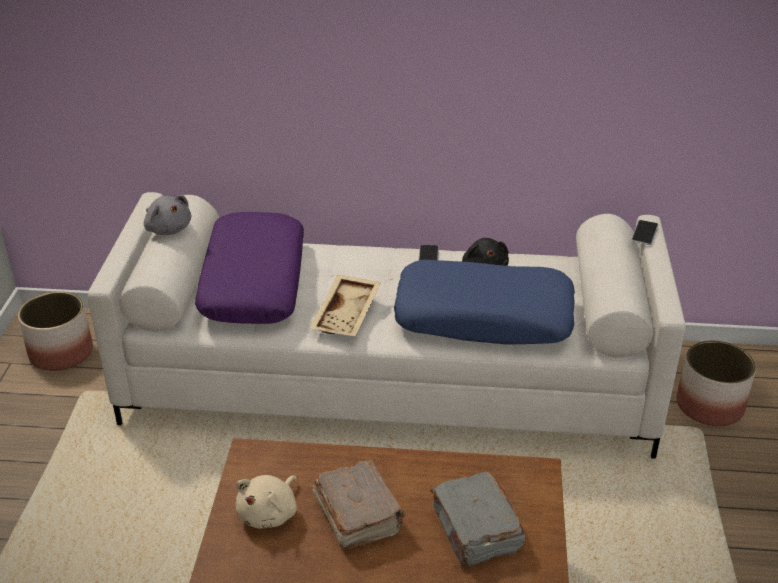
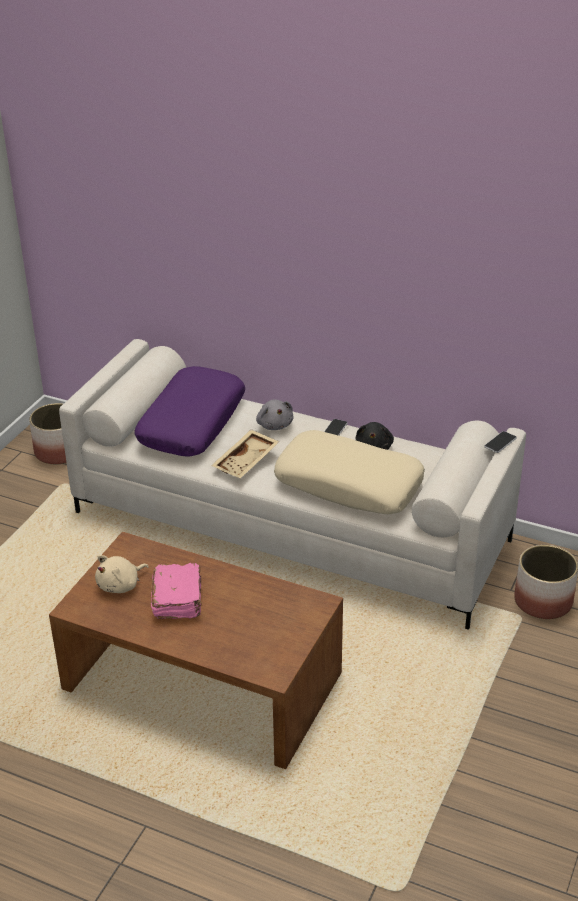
camera: 20 degrees right, 0 degrees up
grey plush toy [144,195,191,235] -> grey plush toy moved to [256,399,294,430]
brown book [313,459,405,549] -> pink book [151,563,202,619]
blue pillow [394,260,575,345] -> beige pillow [274,430,425,514]
grey book [430,472,525,567] -> none

